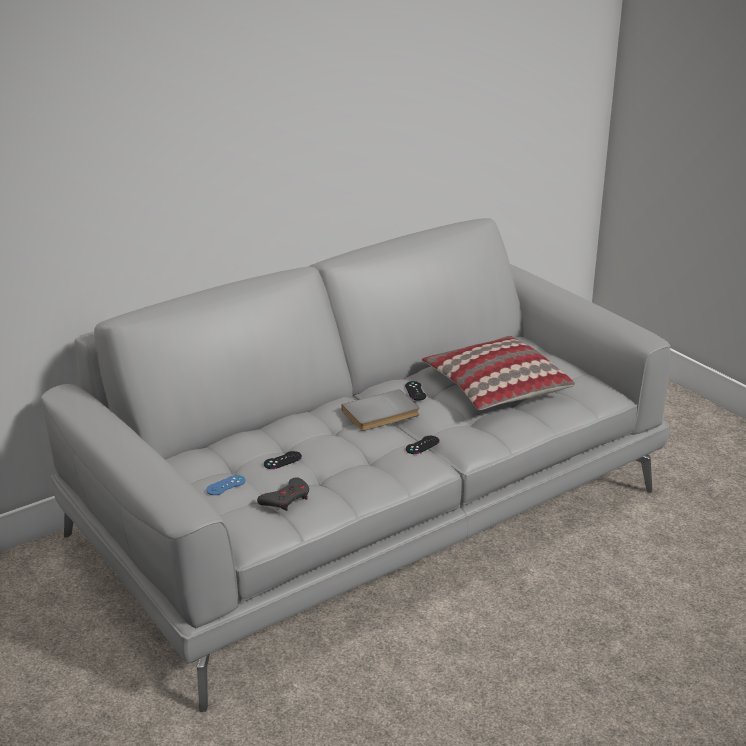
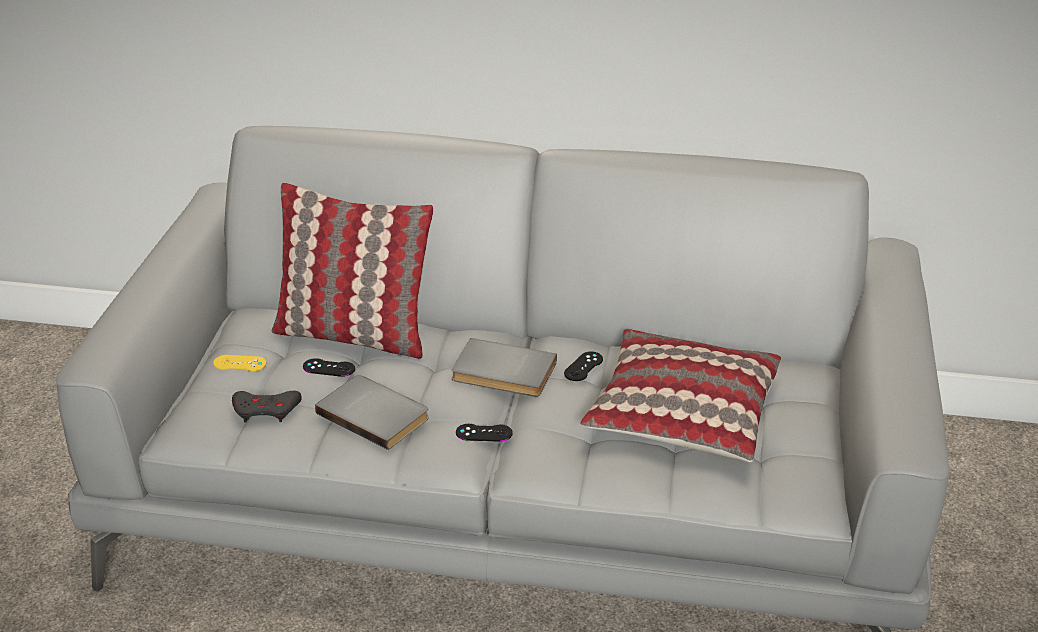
camera: 45 degrees right, 5 degrees up
blue game controller [206,475,245,495] -> yellow game controller [213,355,266,371]
none -> pillow [271,183,434,359]
none -> grey book [315,375,429,450]

